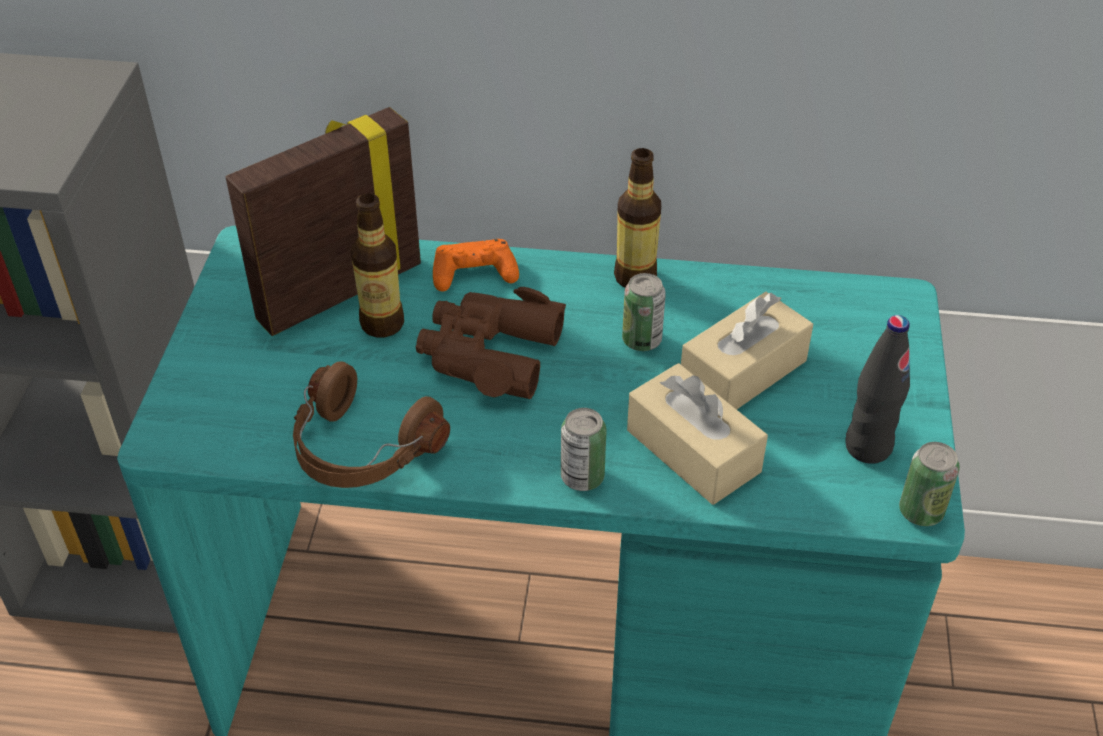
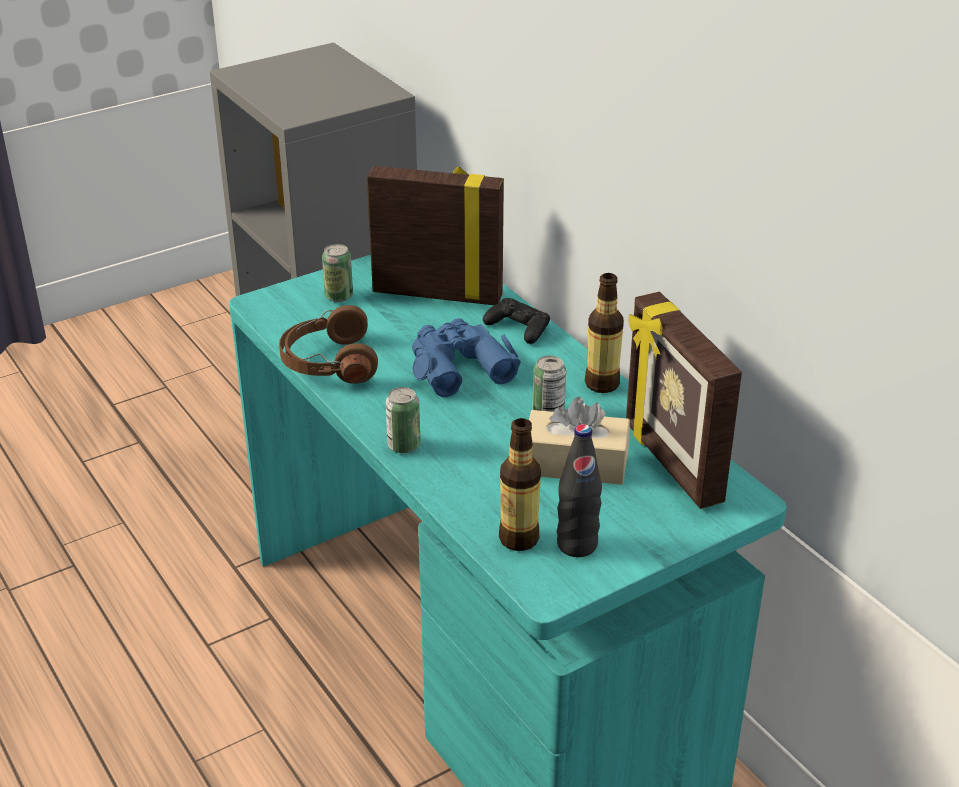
camera: 50 degrees right, 10 degrees down
bottle [351,193,404,337] -> bottle moved to [499,418,541,551]
brown binoculars [416,287,566,399] -> blue binoculars [412,318,521,397]
orange game controller [433,239,519,292] -> black game controller [483,298,550,344]
beige tissue box [627,363,768,505] -> none
can [899,442,960,526] -> can moved to [322,244,353,302]
none -> picture frame [626,292,742,509]

